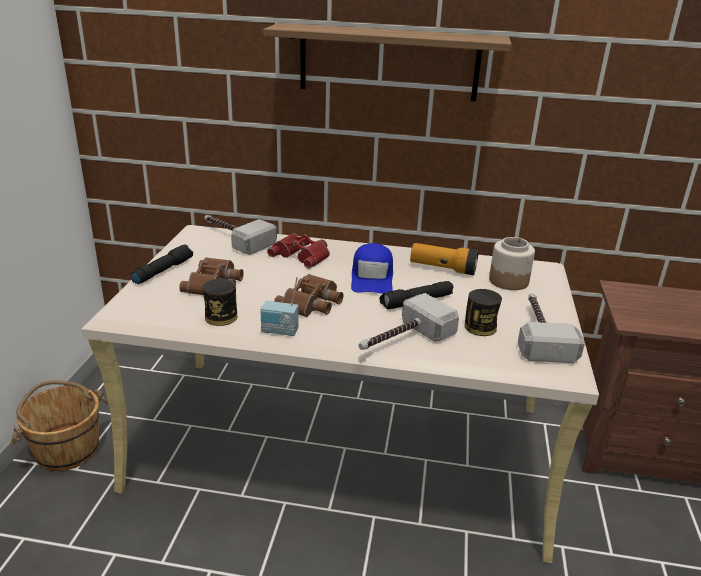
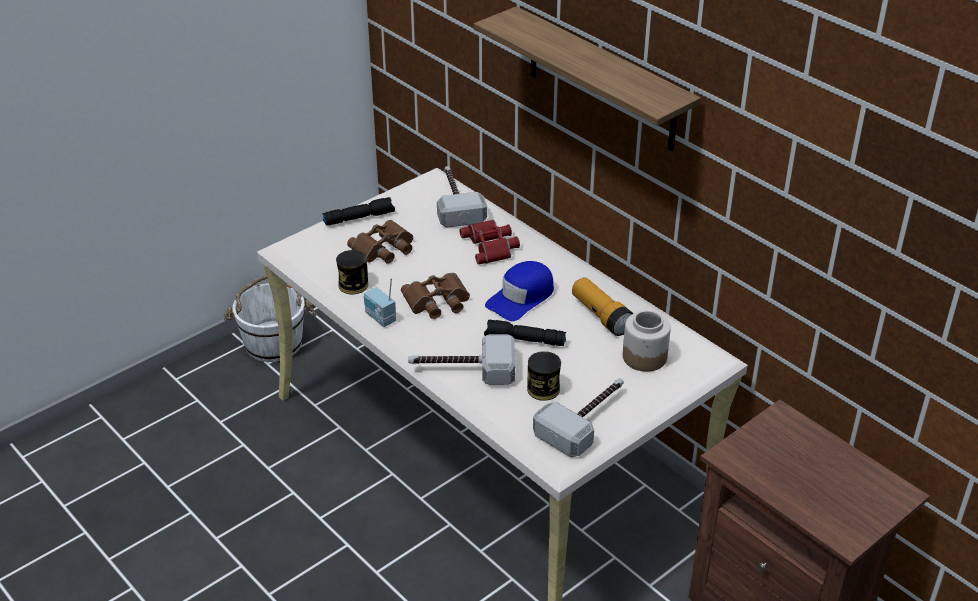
camera: 40 degrees right, 10 degrees up
brown bucket [10,380,108,471] -> white bucket [224,275,317,362]

